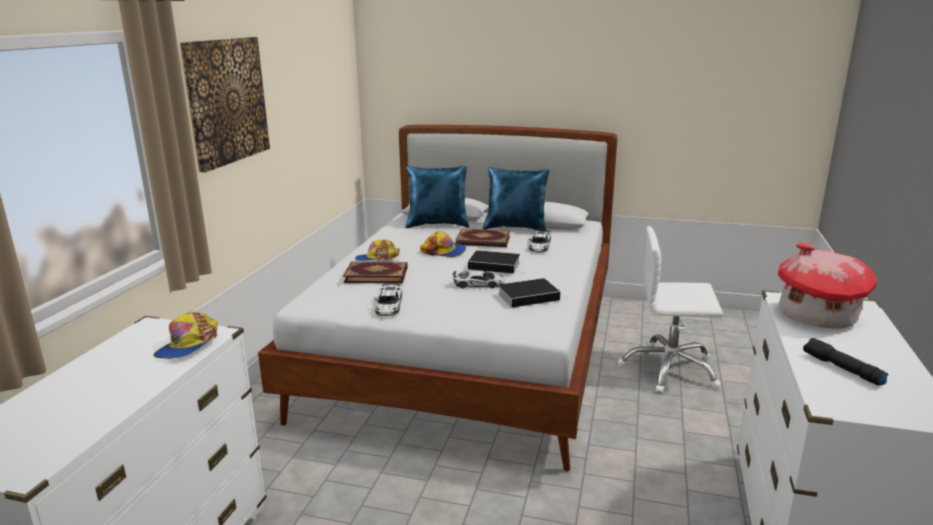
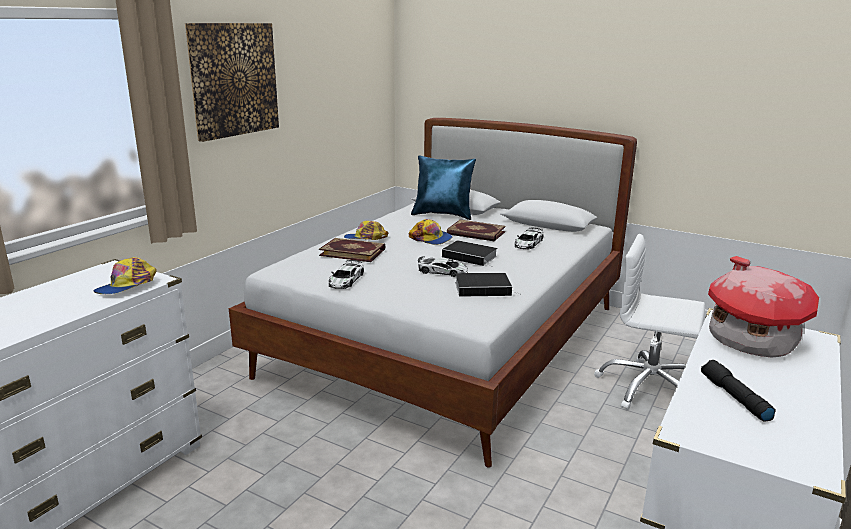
camera: 15 degrees right, 0 degrees up
blue pillow [483,167,550,232] -> none

